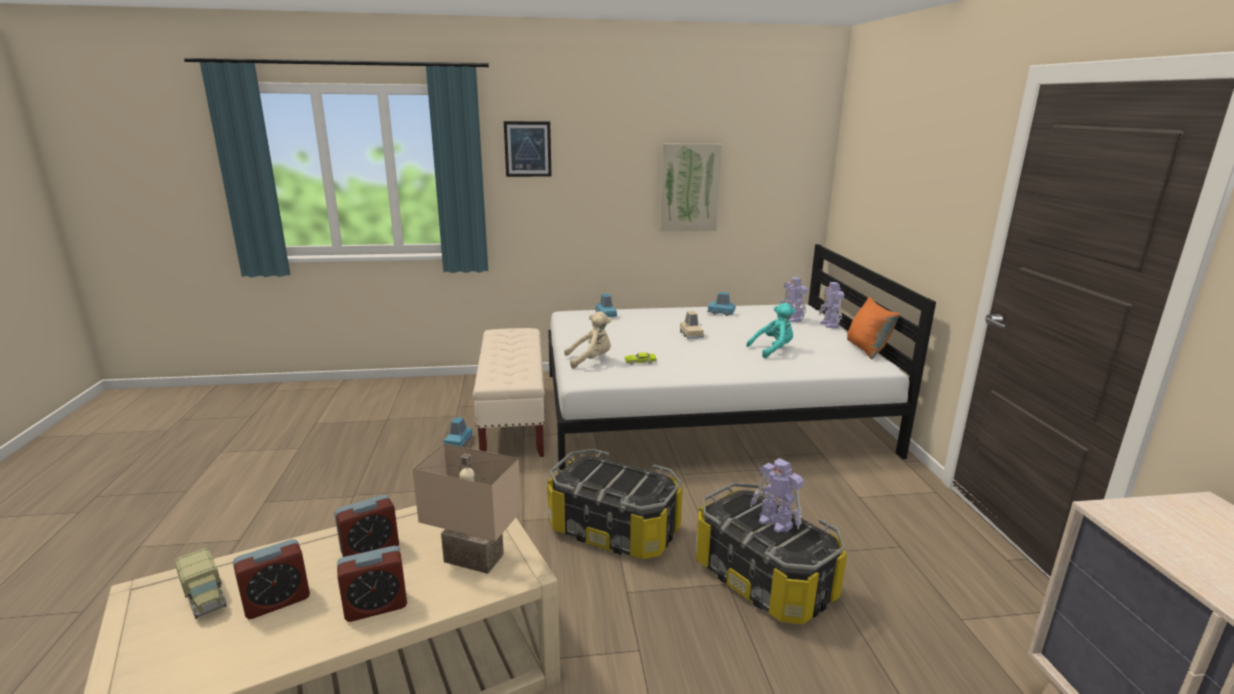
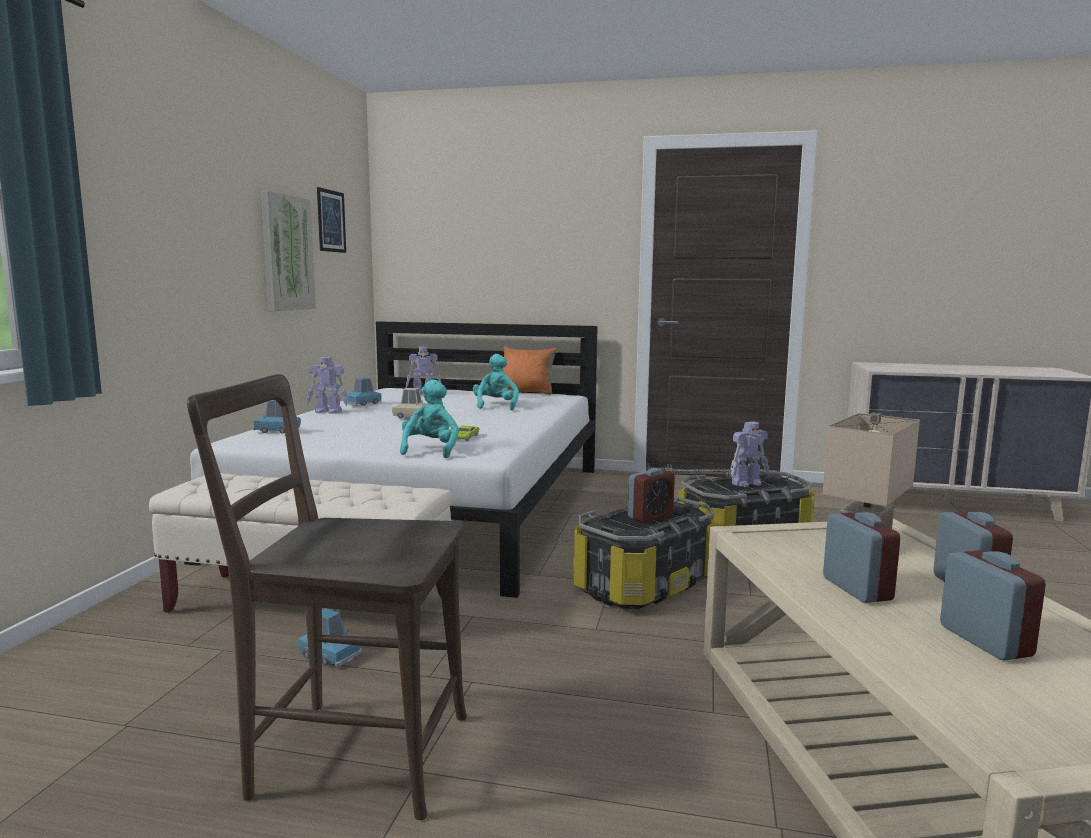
camera: 70 degrees left, 10 degrees down
toy truck [175,548,227,619] -> none
picture [504,121,552,177] -> picture moved to [317,187,346,253]
beige plush toy [564,311,611,368] -> turquoise plush toy [400,379,459,458]
toy robot [819,282,844,328] -> toy robot moved to [306,357,348,414]
none -> brown chair [187,374,467,820]
none -> alarm clock [628,468,675,523]

